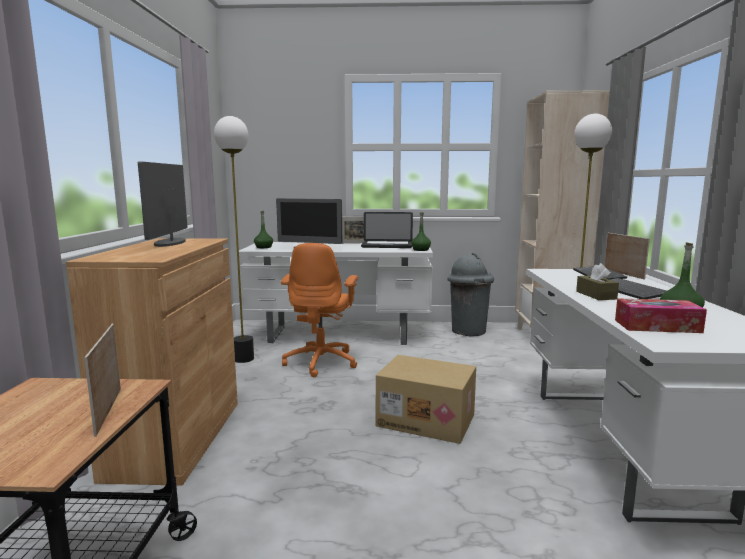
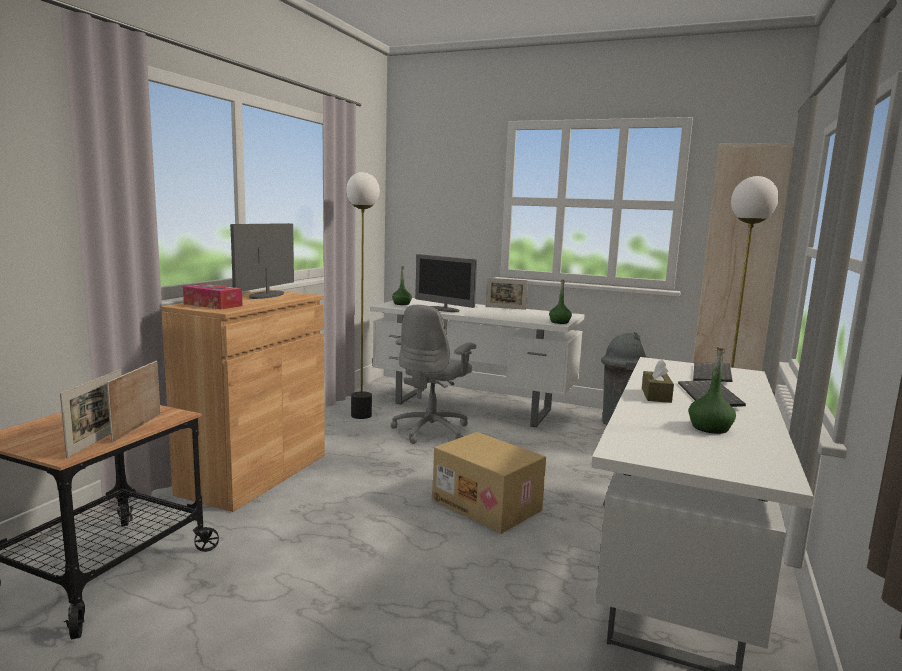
camera: 20 degrees right, 0 degrees up
orange office chair [281,243,358,377] -> grey office chair [391,305,476,444]
laptop [361,212,413,248] -> none
picture frame [605,233,650,280] -> picture frame moved to [60,369,122,458]
tissue box [615,298,707,333] -> tissue box moved to [183,284,243,309]

